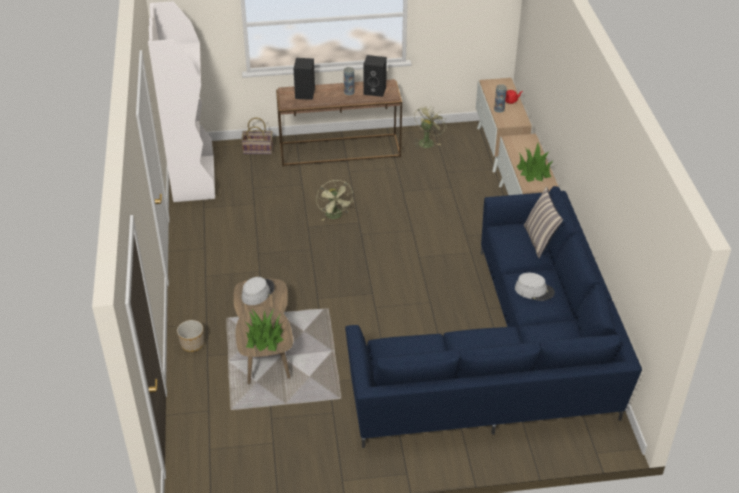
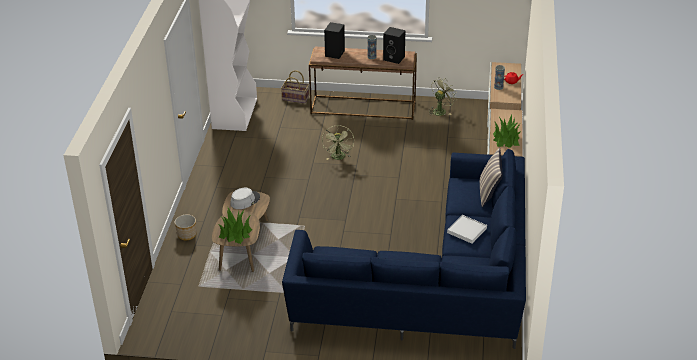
camera: 15 degrees right, 5 degrees down
grey hat [515,273,555,301] -> white tray [447,215,487,244]

